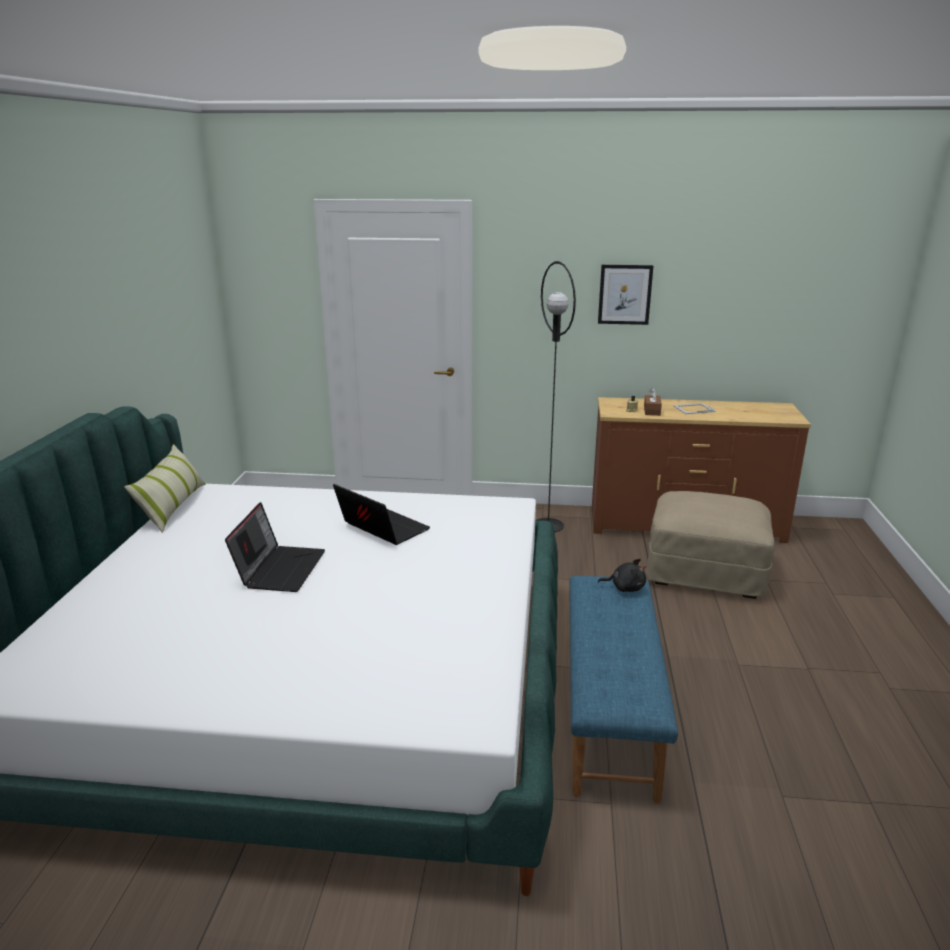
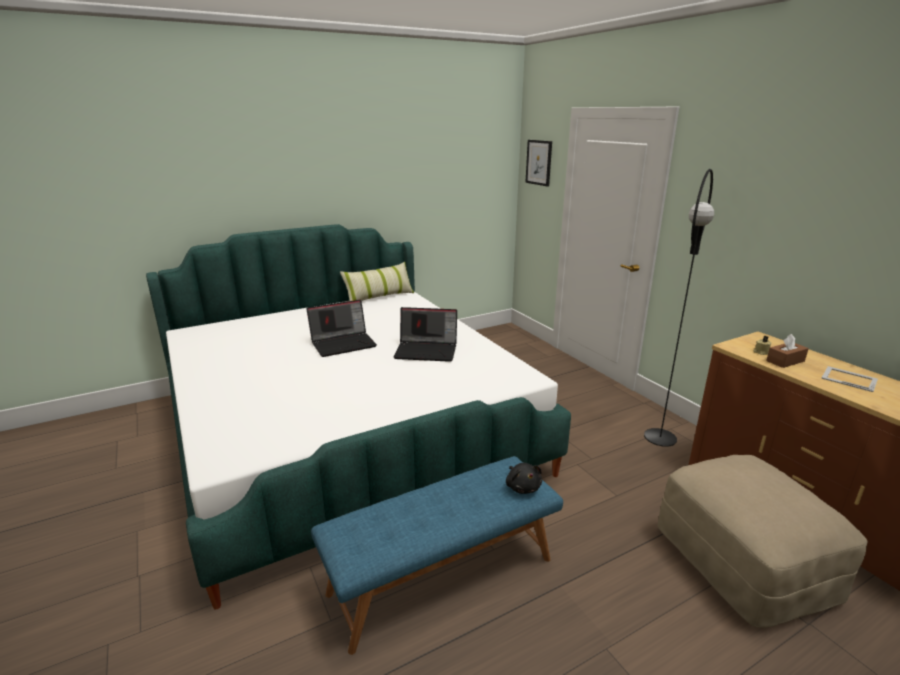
camera: 55 degrees right, 0 degrees up
laptop [333,484,430,545] -> laptop turned 90 degrees clockwise [394,307,457,362]
picture [598,265,653,325] -> picture moved to [525,140,552,187]

